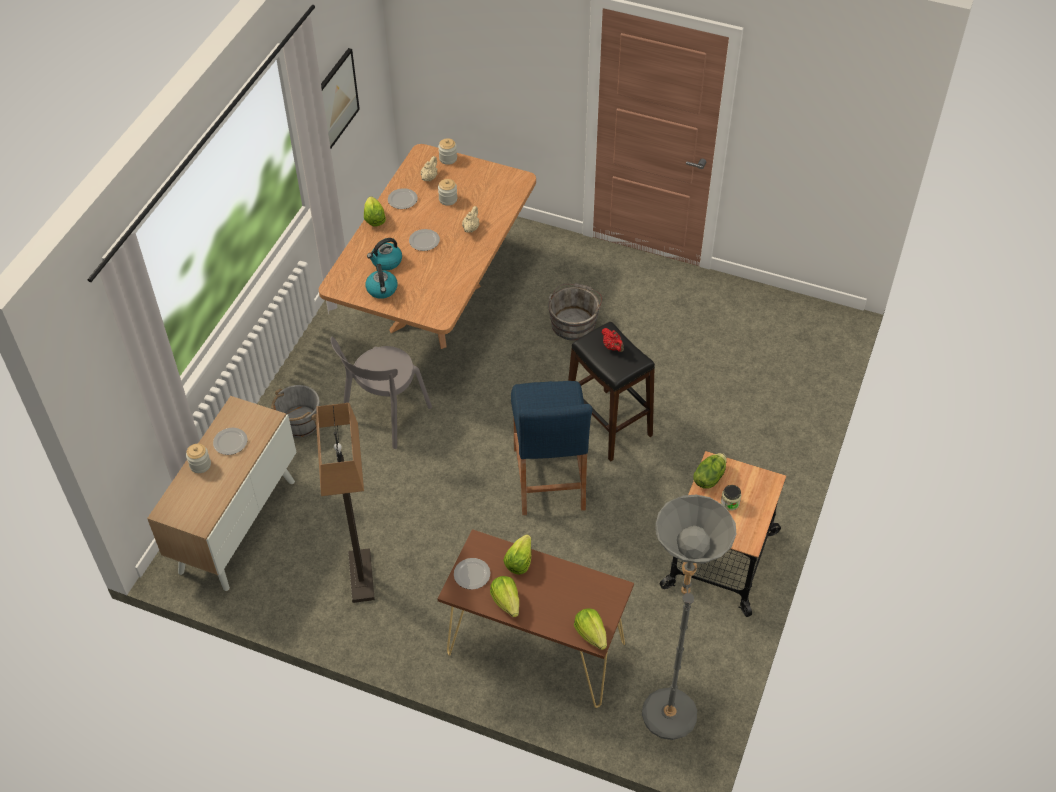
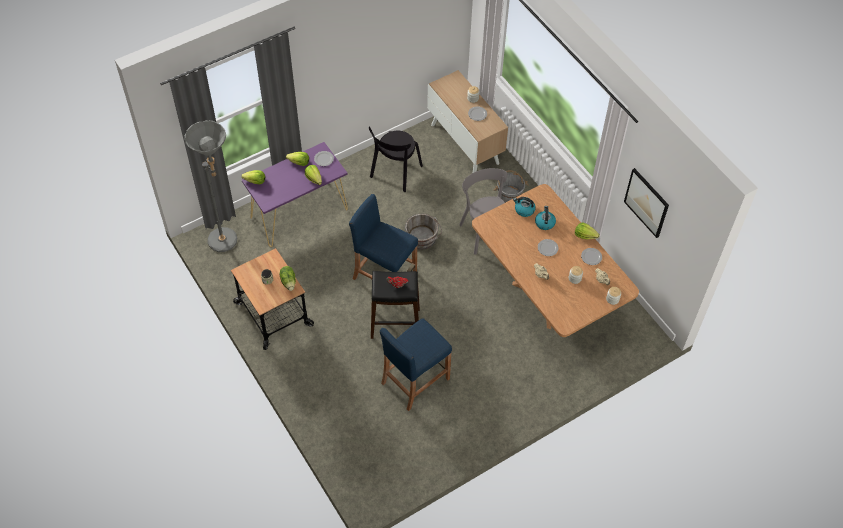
camera: 125 degrees right, 5 degrees up
floor lamp [316,403,375,603] -> black chair [369,127,423,192]
brown console table [437,529,634,708] -> purple console table [242,142,348,247]
grey bucket [548,283,602,341] -> grey bucket moved to [405,214,442,250]
none -> blue stool [380,318,452,411]

